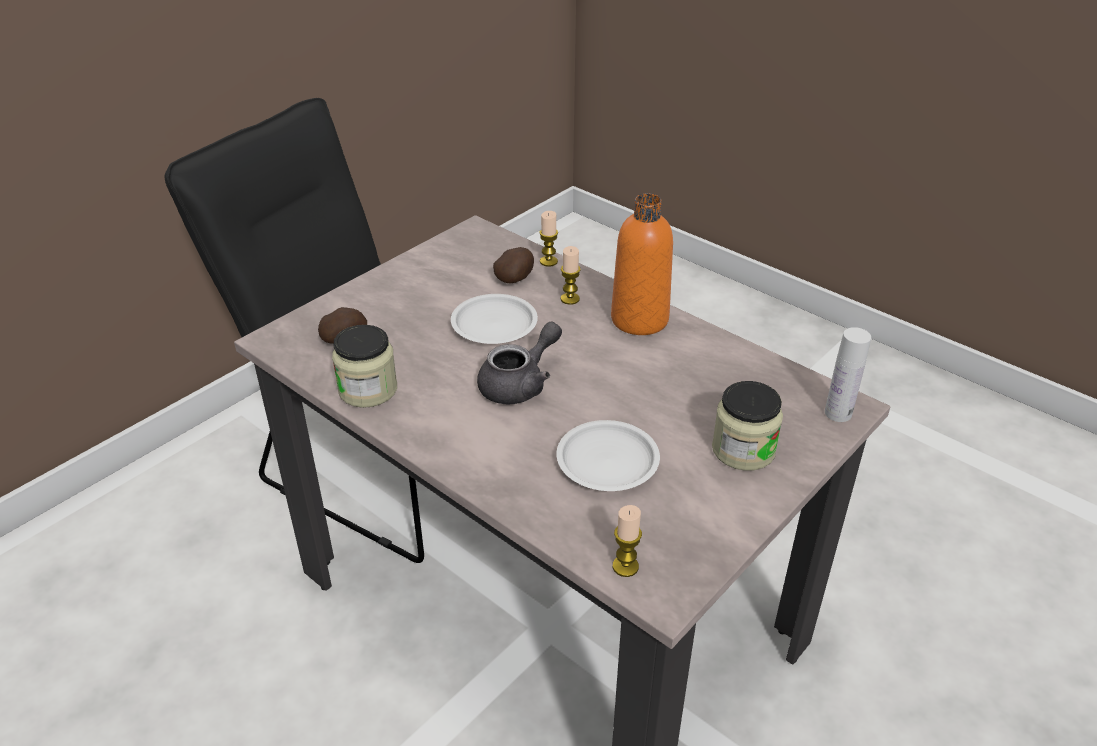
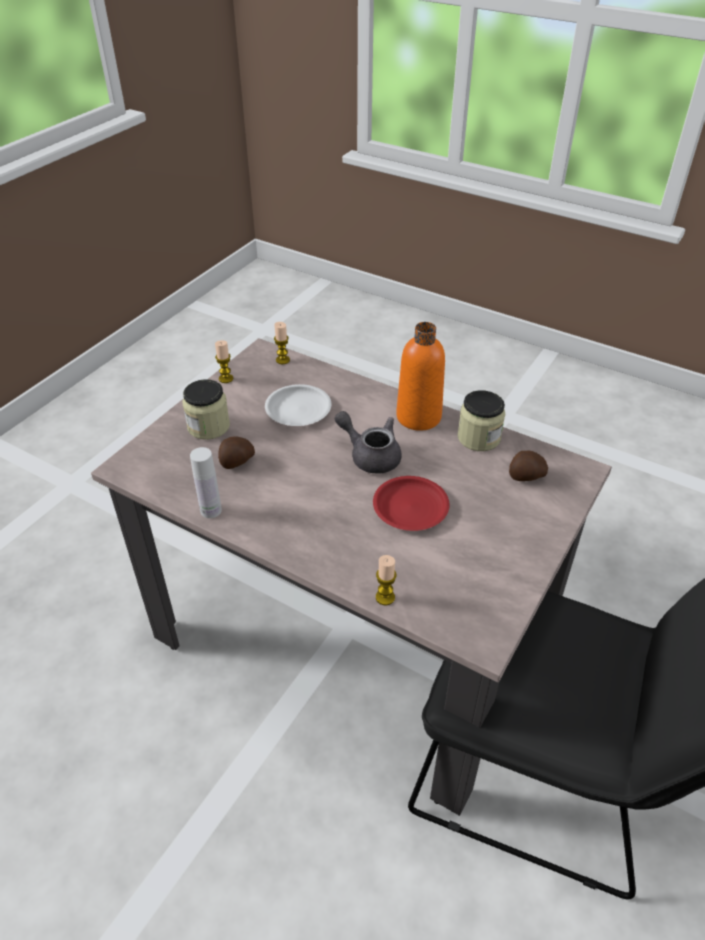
camera: 170 degrees right, 5 degrees up
white plate [451,294,538,344] -> red plate [373,476,450,531]
grey teapot [477,322,562,405] -> grey teapot turned 90 degrees clockwise [335,411,402,474]
potato [493,247,534,283] -> potato moved to [218,436,255,469]
candle [561,246,581,305] -> candle moved to [215,340,233,383]
orange bottle [611,193,673,335] -> orange bottle moved to [396,322,445,431]
white bottle [825,327,871,422] -> white bottle moved to [190,447,222,518]

